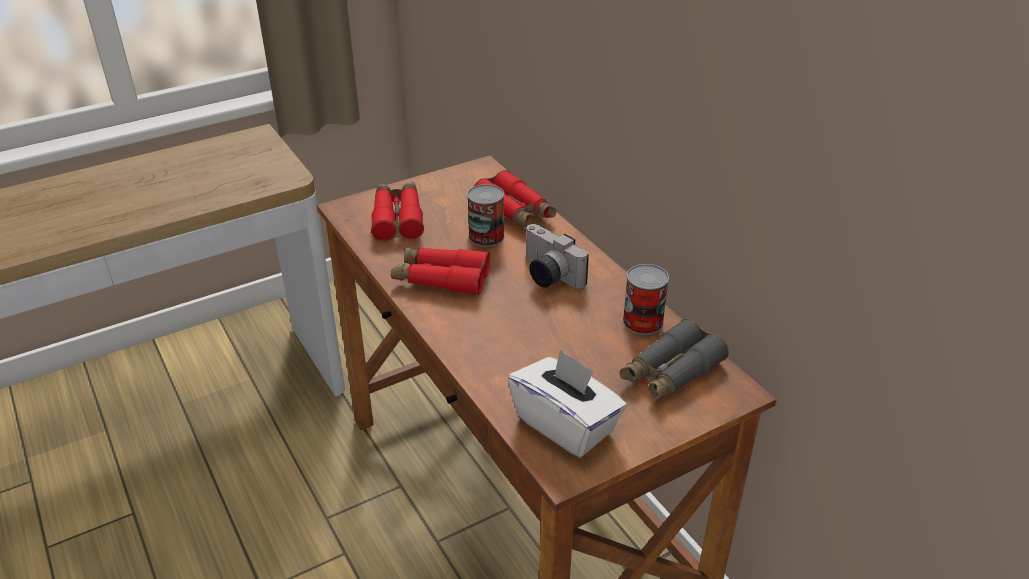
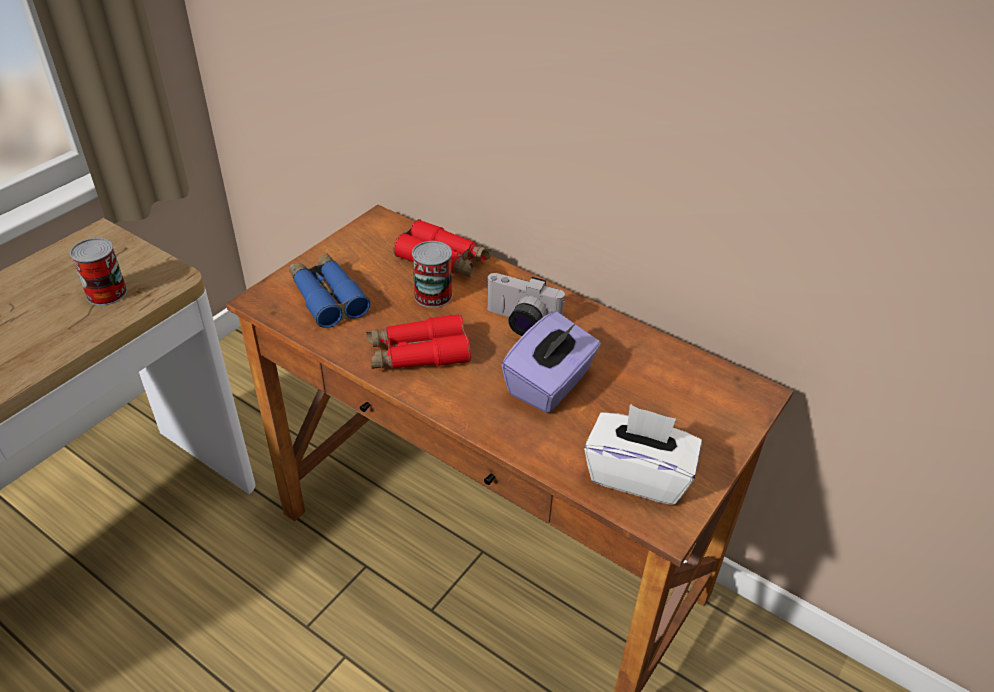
camera: 25 degrees left, 5 degrees up
red binoculars [371,182,424,241] -> blue binoculars [289,253,370,328]
grey binoculars [620,319,729,401] -> none
can [623,264,669,335] -> can moved to [70,238,127,305]
none -> purple tissue box [501,311,601,413]

